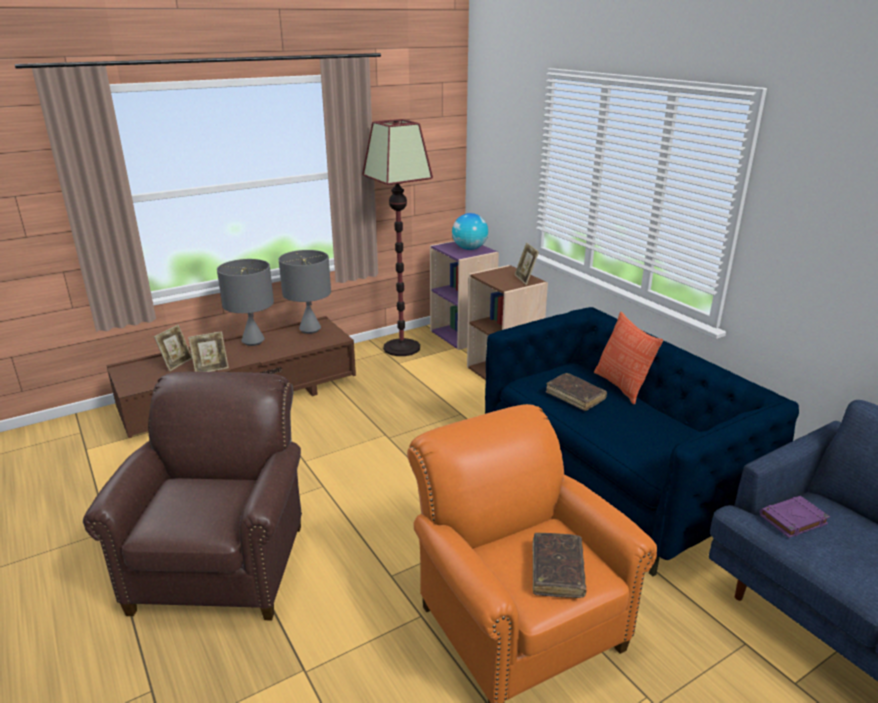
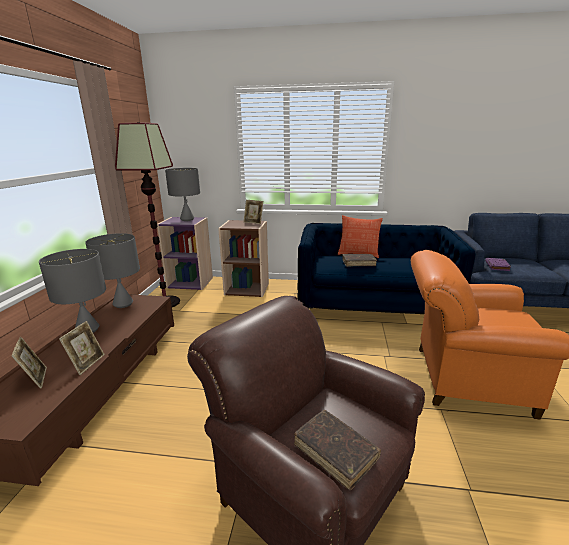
camera: 50 degrees left, 5 degrees down
globe [452,213,488,250] -> grey table lamp [165,168,200,221]
brown book [532,533,586,598] -> brown book moved to [294,410,381,490]

